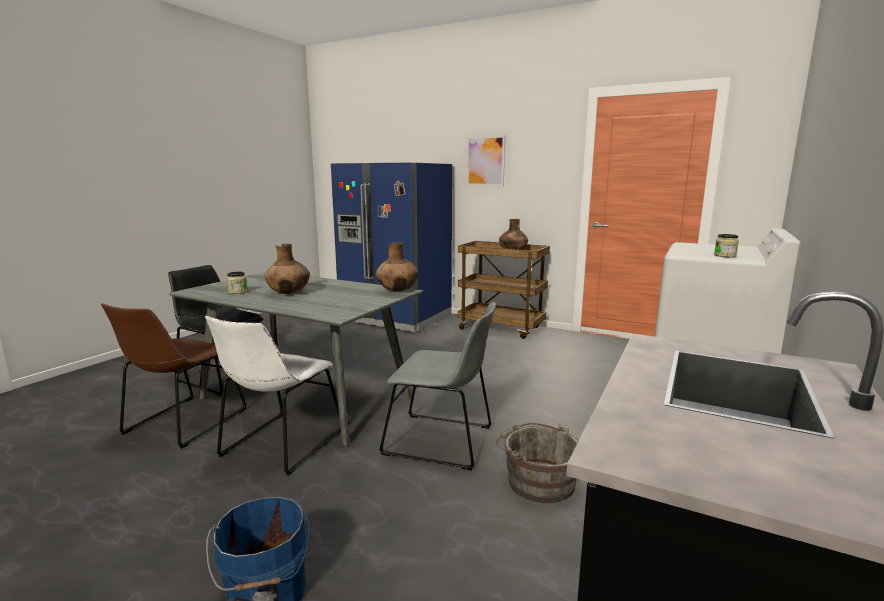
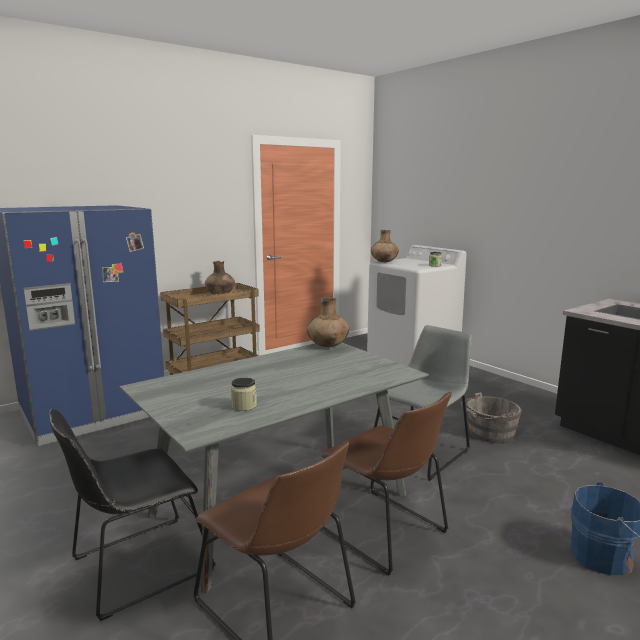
camera: 65 degrees left, 0 degrees up
white chair [205,316,341,476] -> brown chair [321,392,452,576]
brown vase [264,244,310,294] -> brown vase moved to [371,230,399,262]
picture [467,135,505,186] -> none

